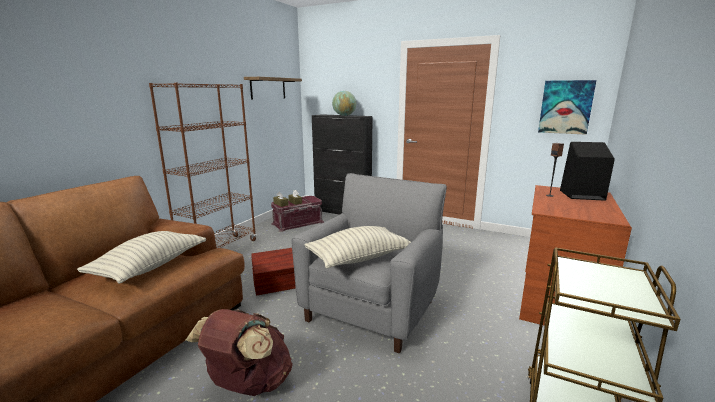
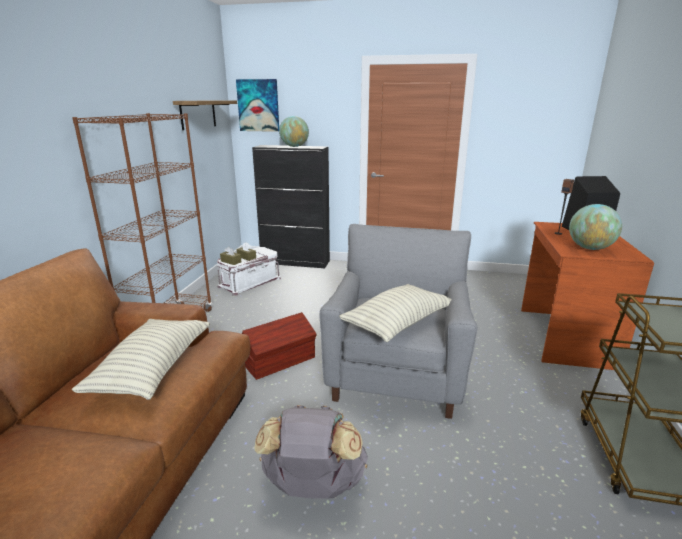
camera: 15 degrees left, 5 degrees up
brown backpack [186,309,293,396] -> grey backpack [254,405,368,499]
red storage box [271,196,324,232] -> white storage box [217,247,281,295]
picture [538,80,596,135] -> picture moved to [236,79,279,132]
none -> globe [569,204,622,250]

